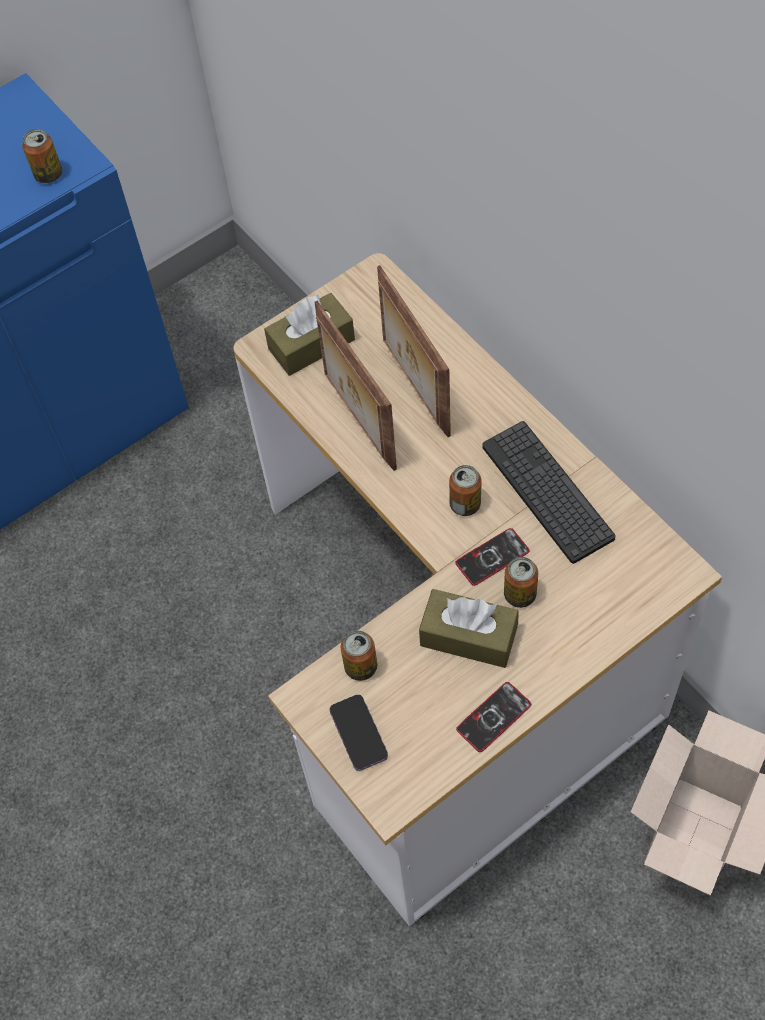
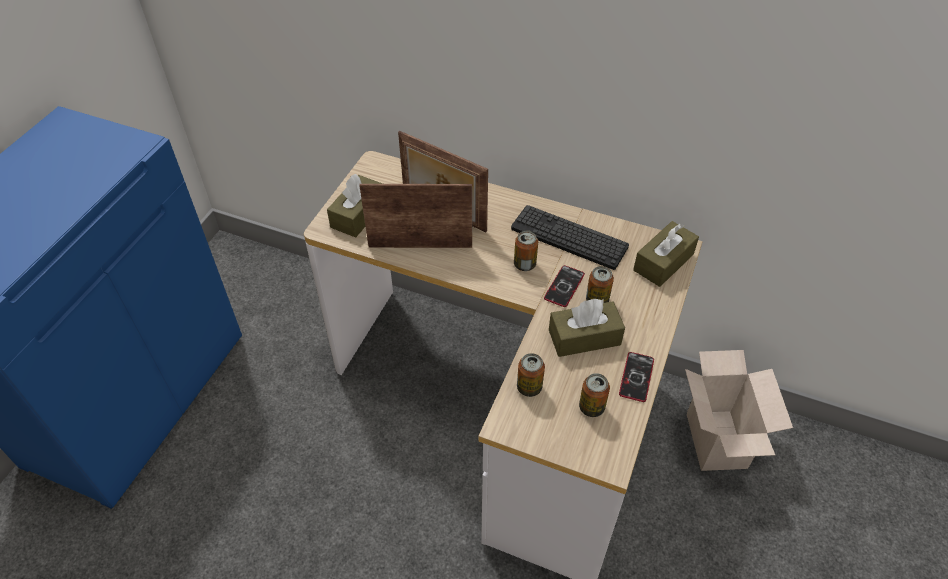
camera: 35 degrees left, 10 degrees down
can [22,129,62,183] -> can moved to [579,373,610,417]
picture frame [315,301,397,471] -> picture frame turned 150 degrees clockwise [359,184,472,248]
phone [330,695,388,771] -> none
none -> brown tissue box [633,221,699,287]

